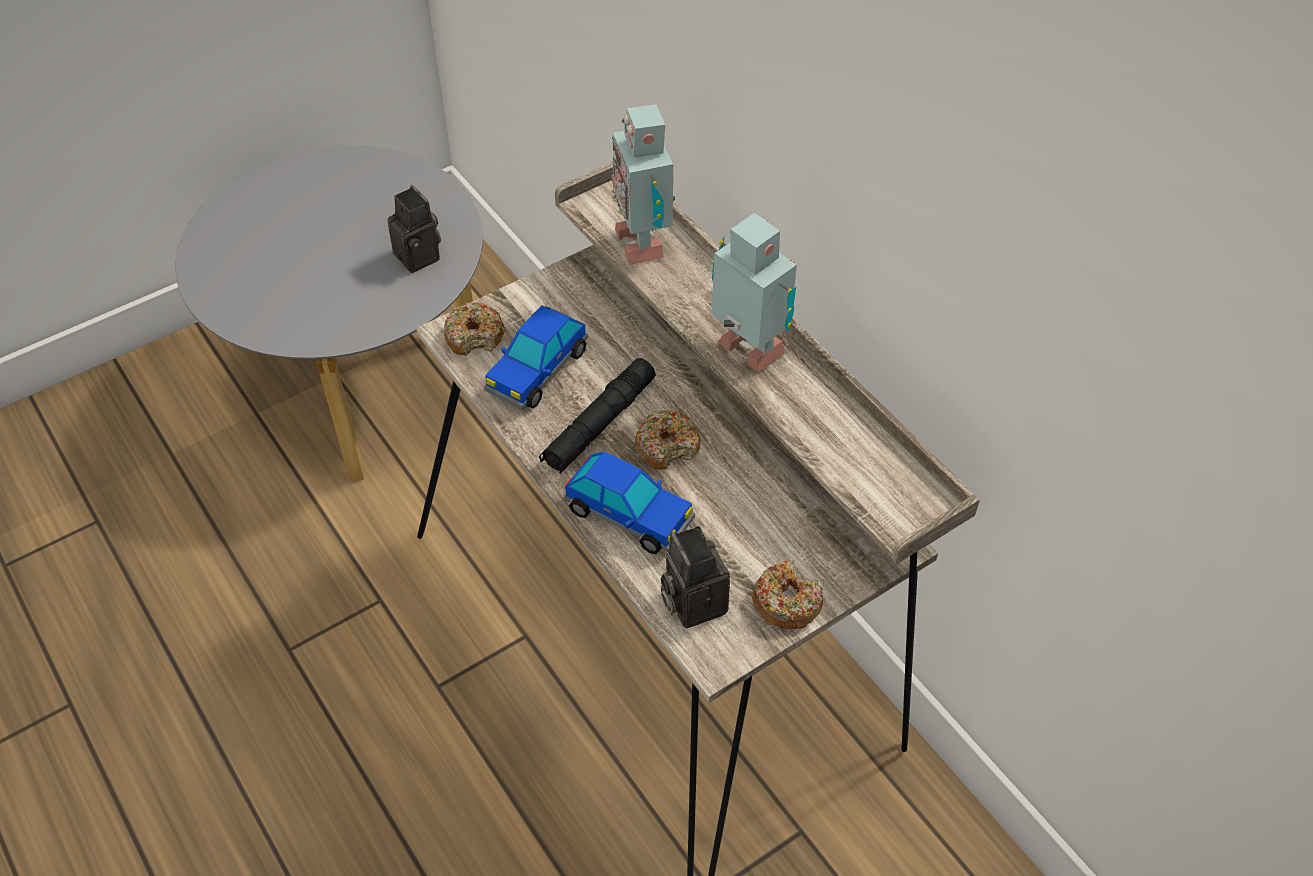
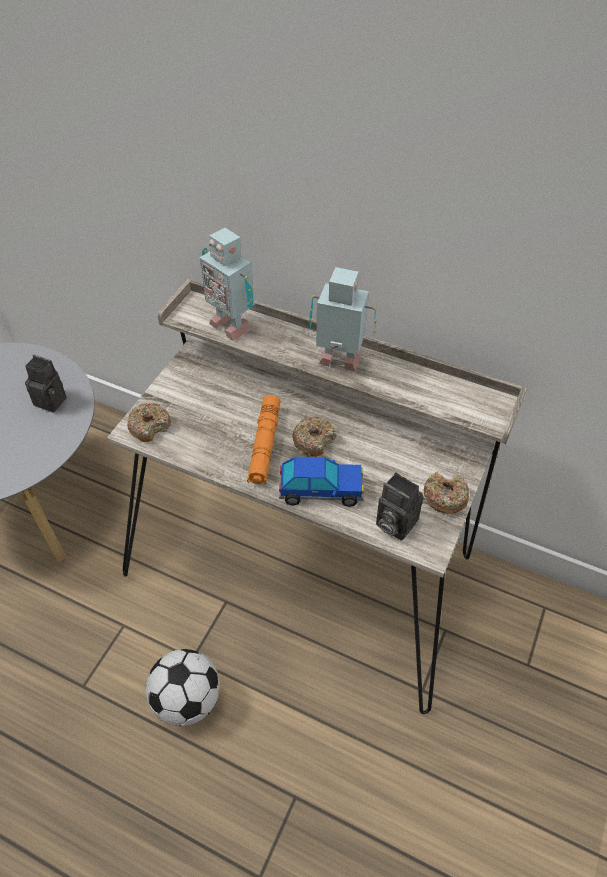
camera: 30 degrees left, 0 degrees up
toy car [484,305,588,410] -> none
black flashlight [539,358,656,474] -> orange flashlight [247,395,280,485]
none -> football [146,649,220,726]

